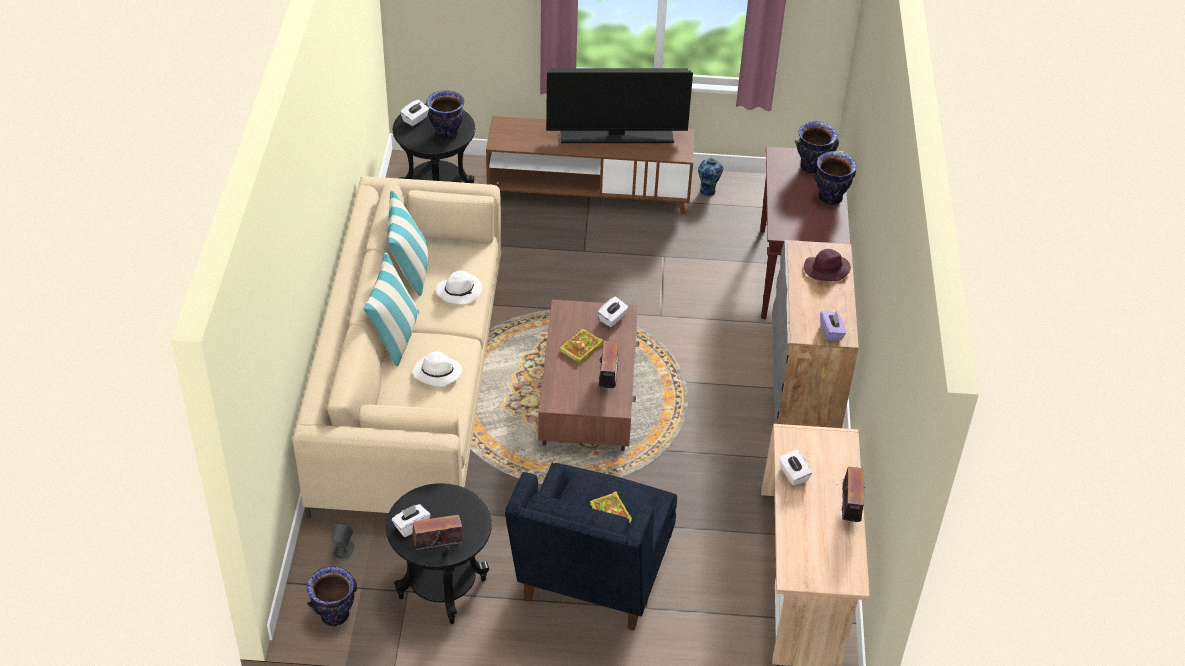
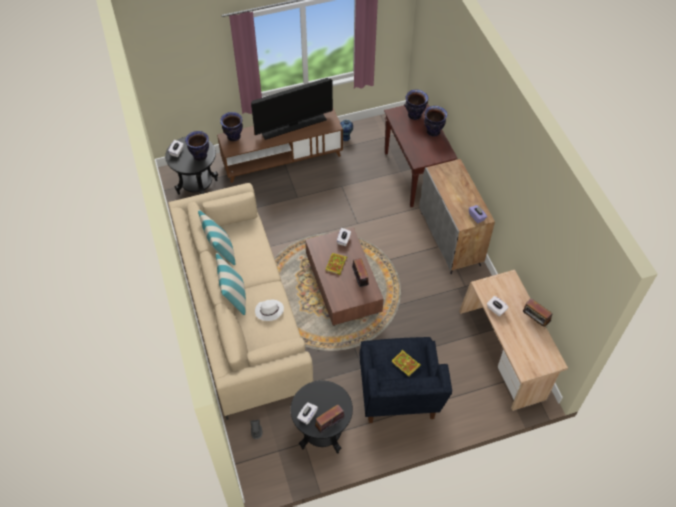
camera: 20 degrees left, 10 degrees up
vase [307,566,357,626] -> vase moved to [220,112,243,141]
white hat [436,270,482,304] -> none
purple hat [804,249,851,281] -> none
radio [837,467,874,522] -> radio turned 150 degrees clockwise [523,298,552,328]

